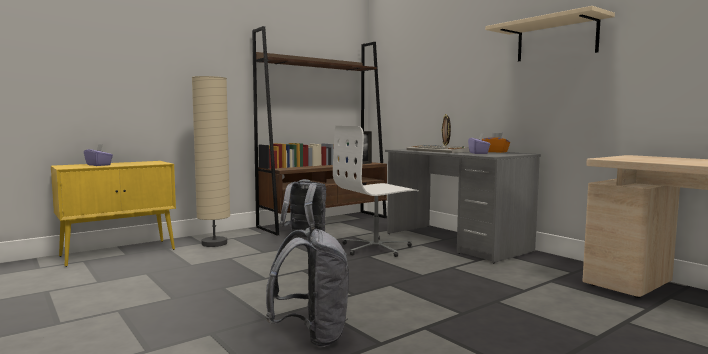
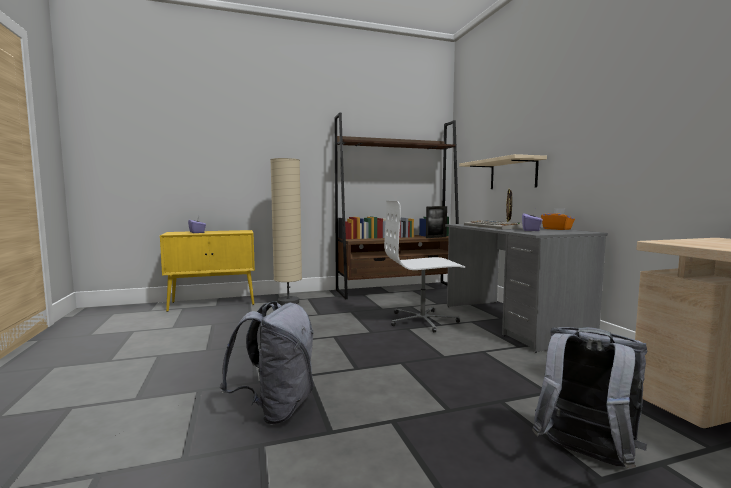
camera: 20 degrees right, 0 degrees up
grey backpack [280,179,326,238] -> grey backpack moved to [532,327,648,468]
beige shelf [485,6,615,61] -> beige shelf moved to [459,154,547,189]

